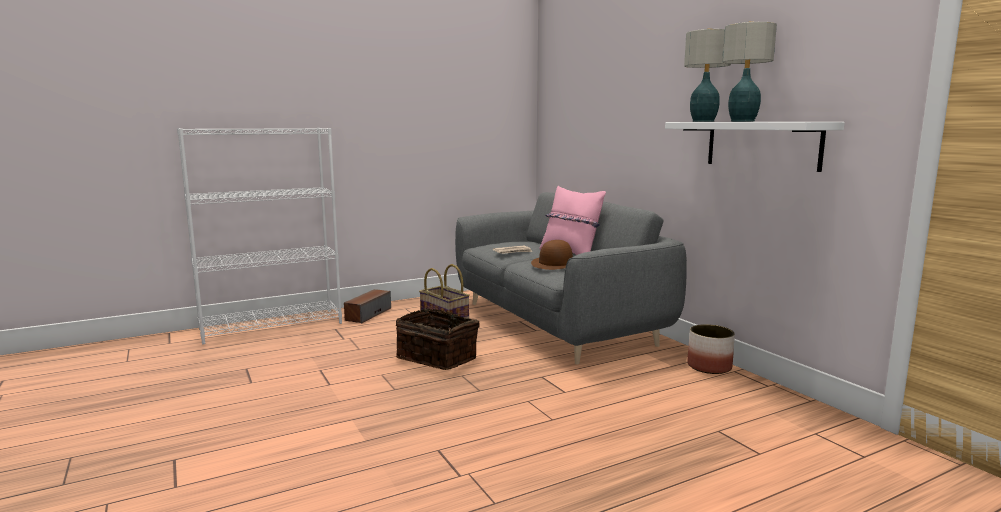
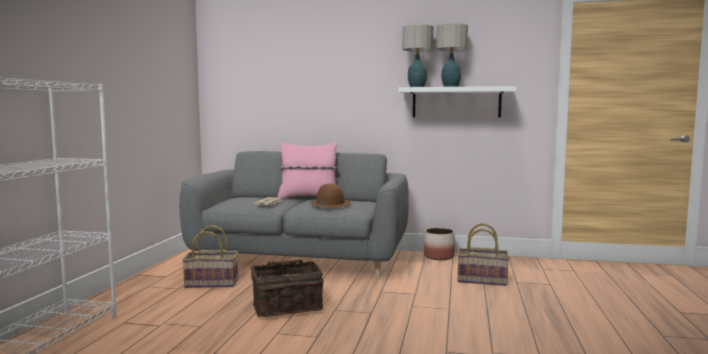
camera: 50 degrees left, 5 degrees down
speaker [344,289,391,323] -> none
none -> basket [457,223,509,286]

